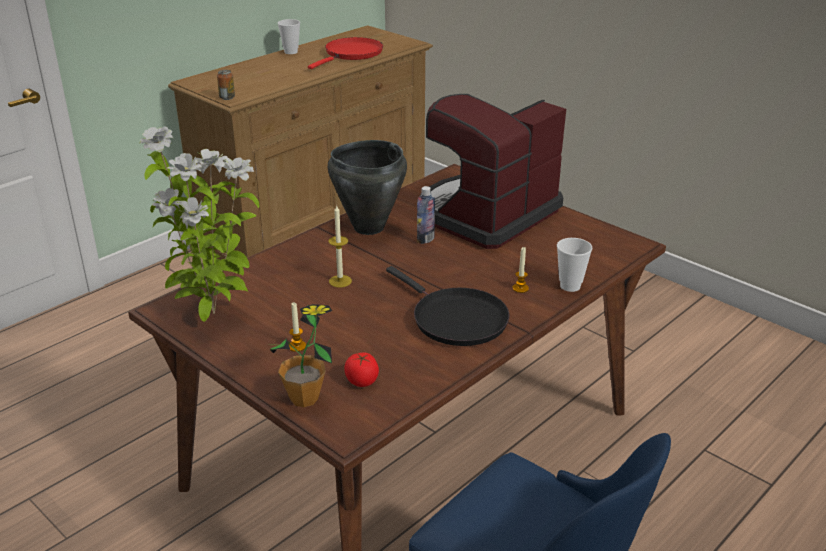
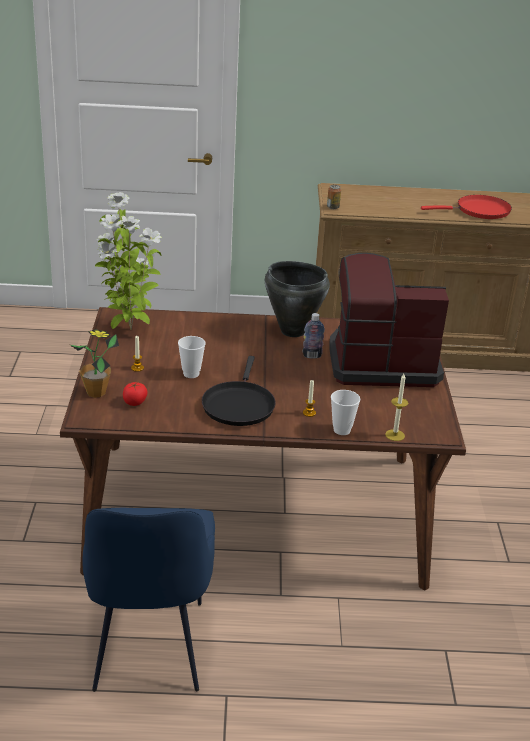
camera: 45 degrees right, 0 degrees up
cup [278,19,300,54] -> cup moved to [178,336,206,378]
candle [329,206,352,288] -> candle moved to [385,374,408,441]

